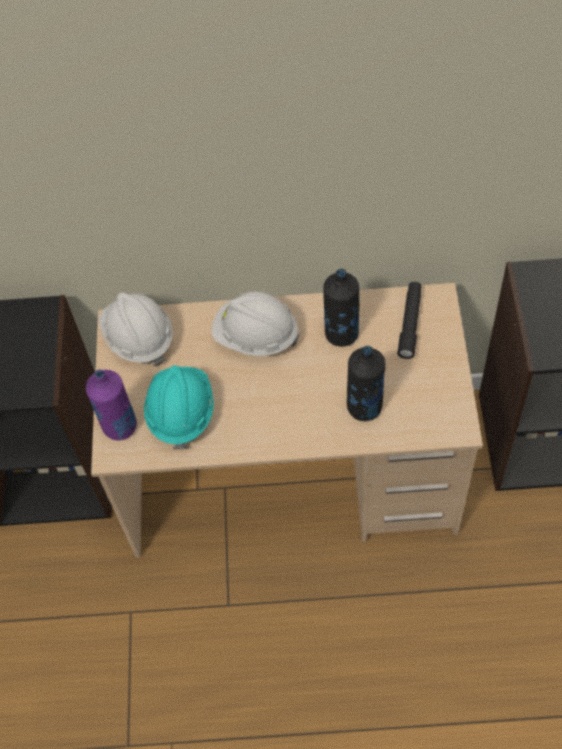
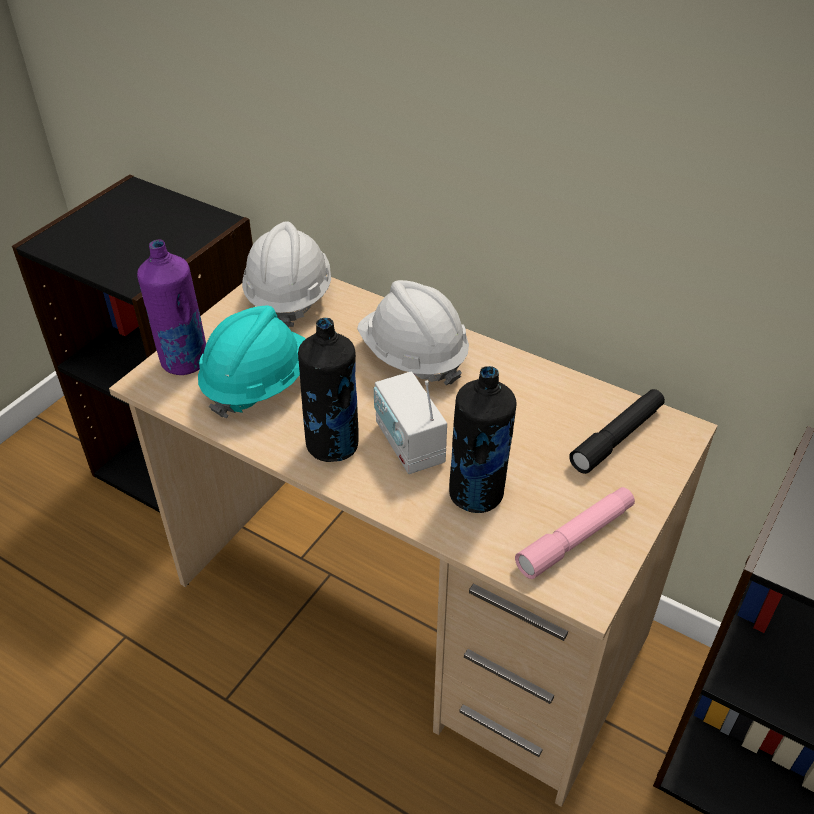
camera: 30 degrees right, 15 degrees down
black bottle [323,269,359,347] -> black bottle moved to [298,318,359,462]
none -> radio [374,372,447,474]
none -> pink flashlight [515,487,635,579]

